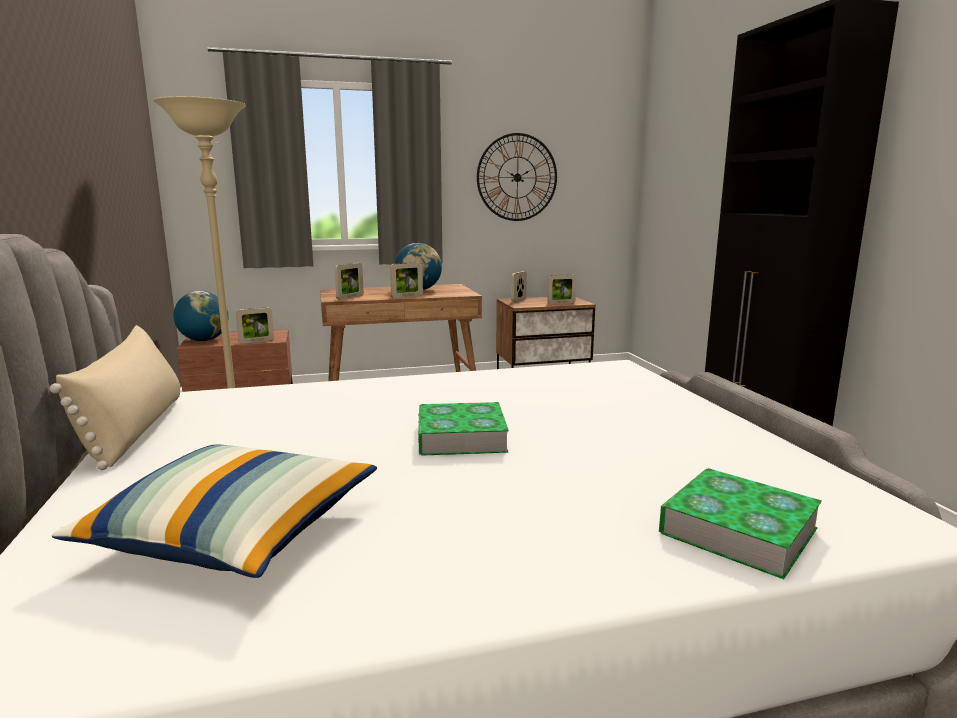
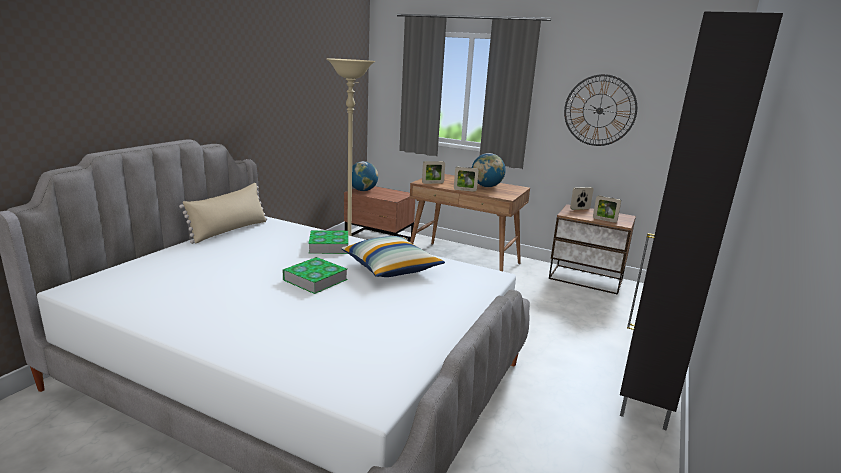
camera: 40 degrees right, 5 degrees up
pillow [52,444,377,578] -> pillow moved to [341,236,445,277]
picture frame [236,307,274,344] -> none
book [659,468,822,579] -> book moved to [308,230,348,254]

